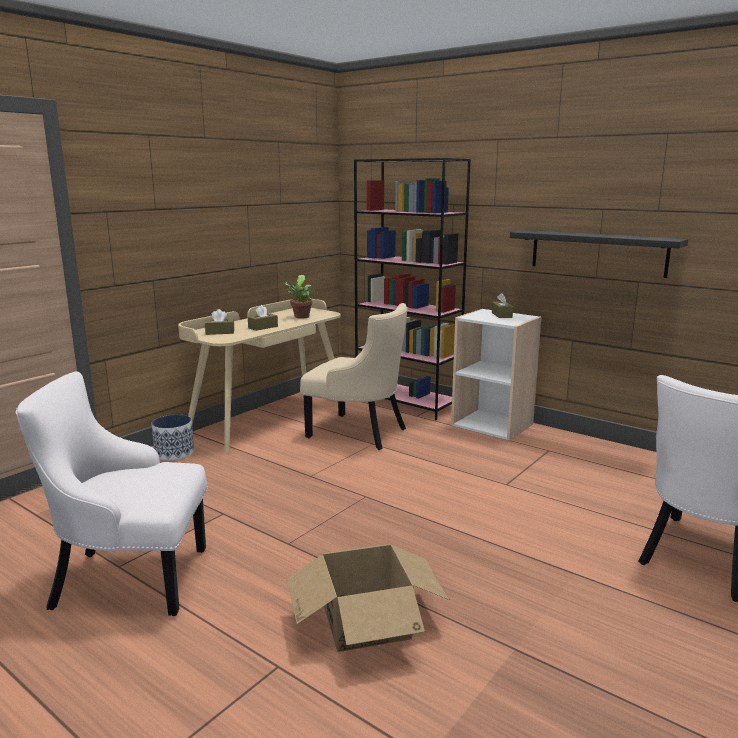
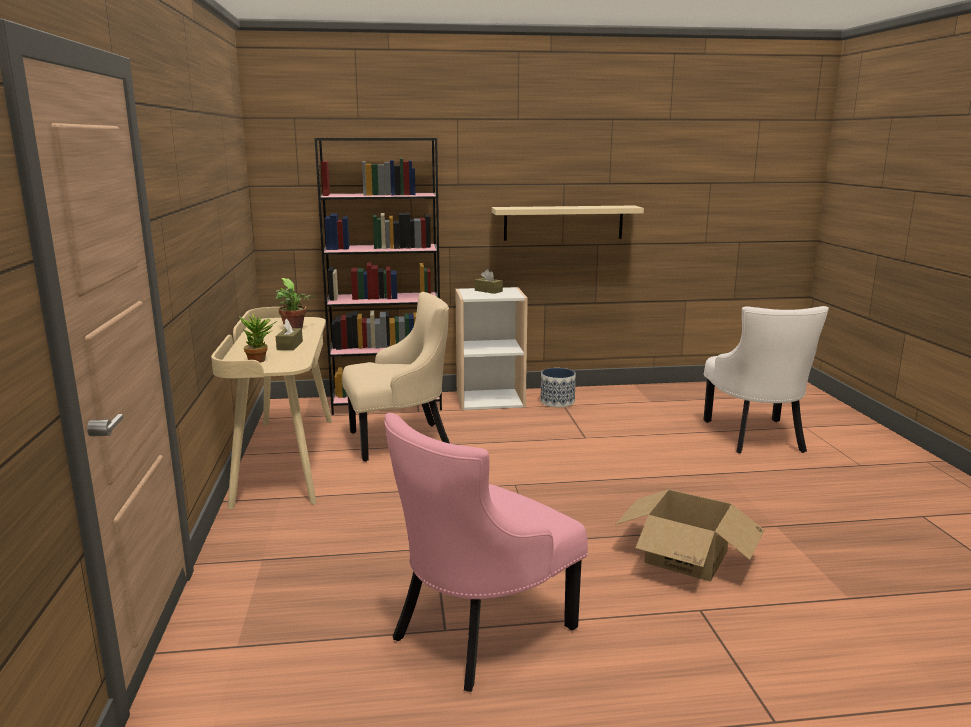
camera: 45 degrees left, 0 degrees up
white chair [16,371,208,616] -> pink chair [384,413,588,692]
planter [151,414,194,461] -> planter moved to [541,368,576,407]
brown tissue box [205,309,234,335] -> potted plant [239,314,277,362]
black shelf [510,230,688,278] -> beige shelf [492,206,644,241]

